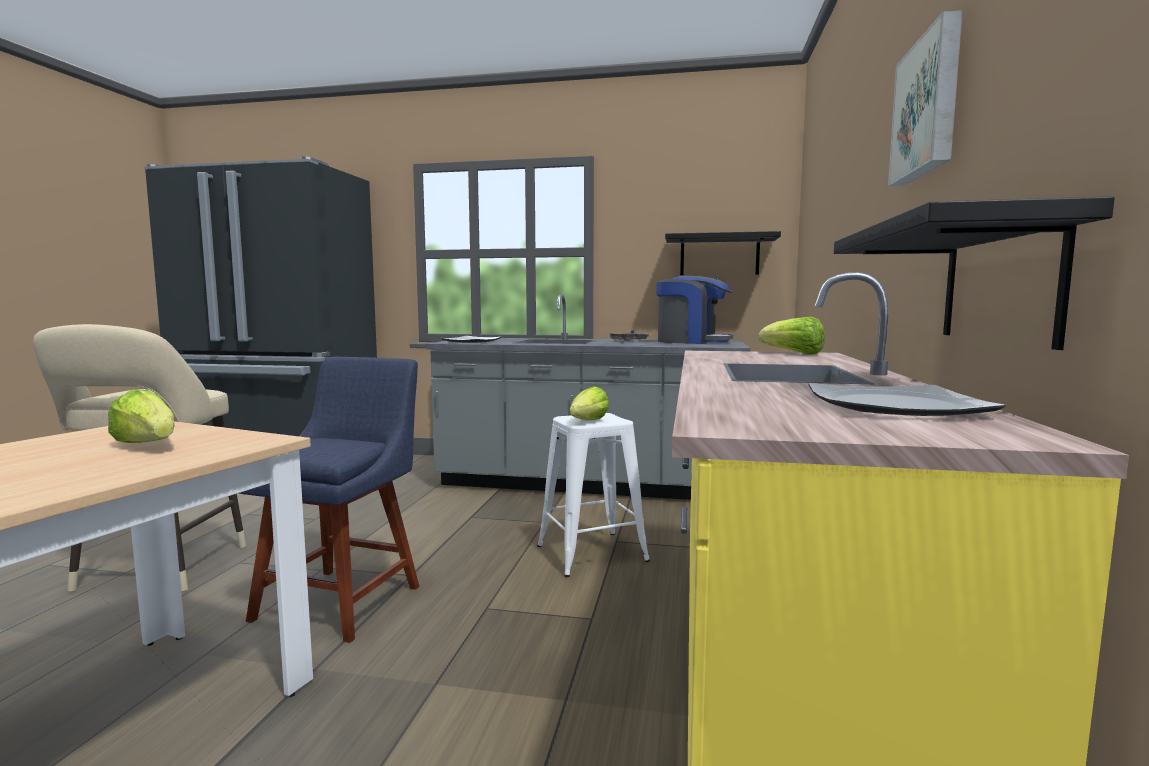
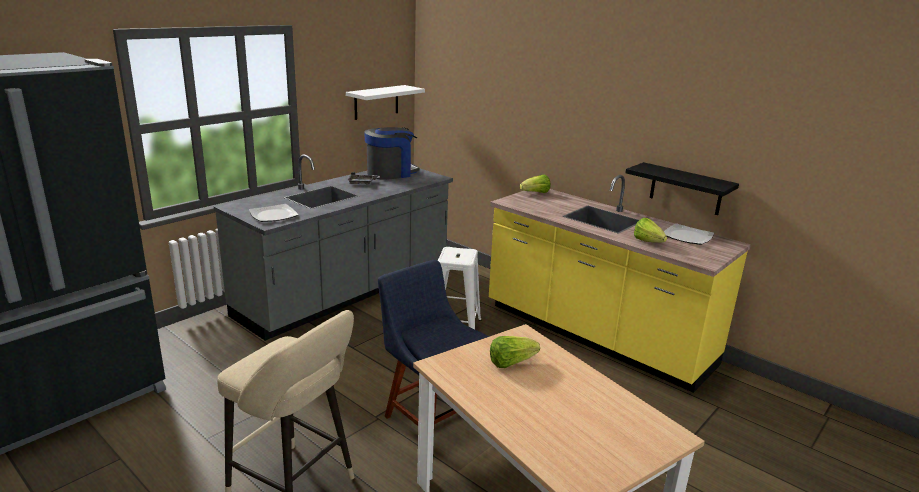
camera: 60 degrees left, 15 degrees up
lettuce [570,386,609,420] -> lettuce moved to [634,218,667,243]
black shelf [665,231,781,275] -> white shelf [346,85,425,120]
picture [888,10,963,186] -> none

